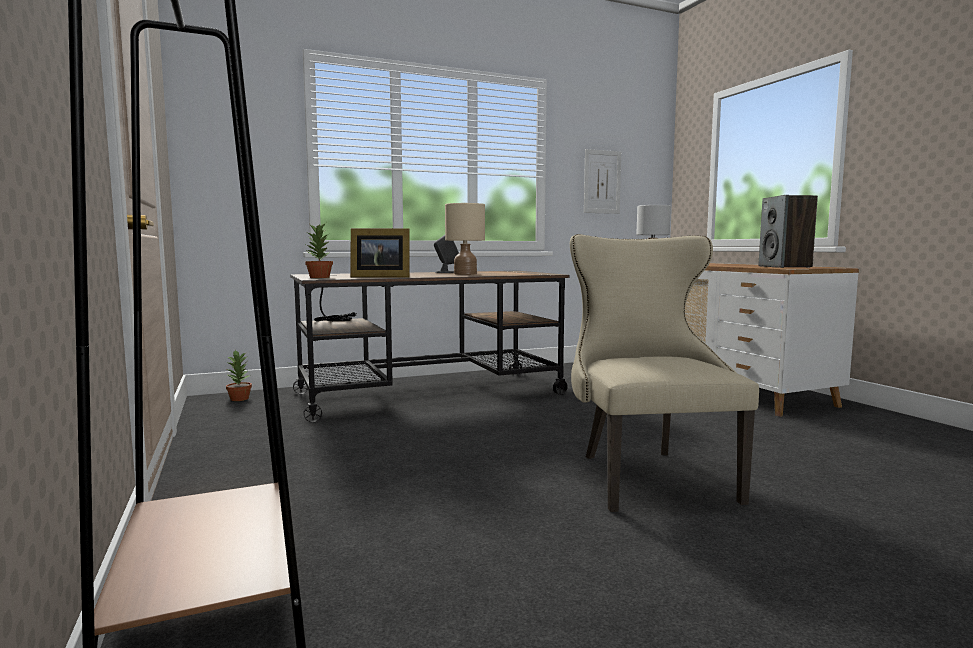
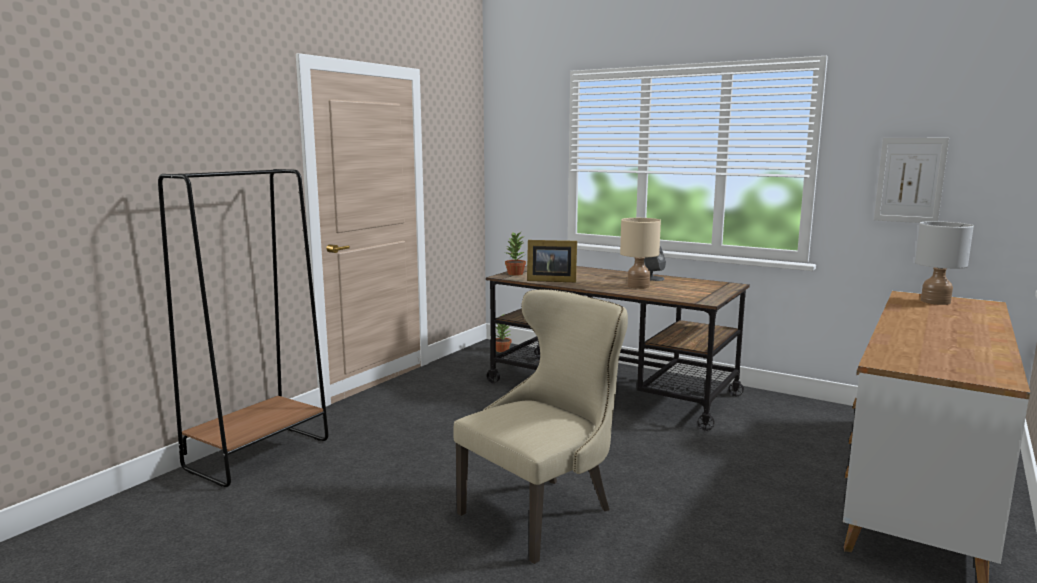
camera: 55 degrees right, 5 degrees up
picture frame [350,228,410,277] -> picture frame turned 45 degrees counterclockwise [527,240,577,282]
speaker [759,195,818,268] -> none

